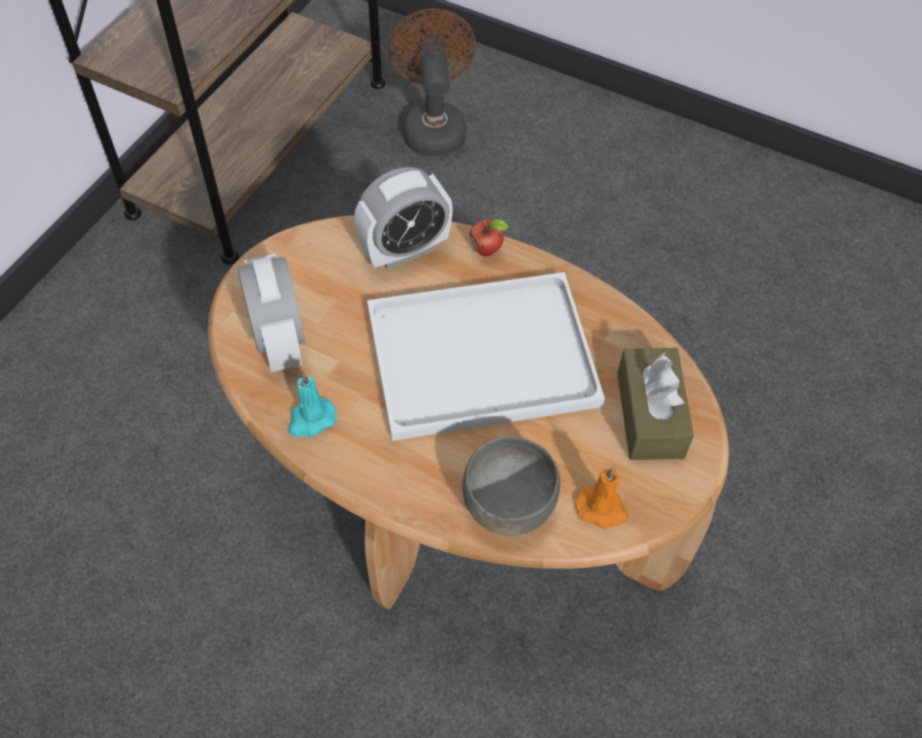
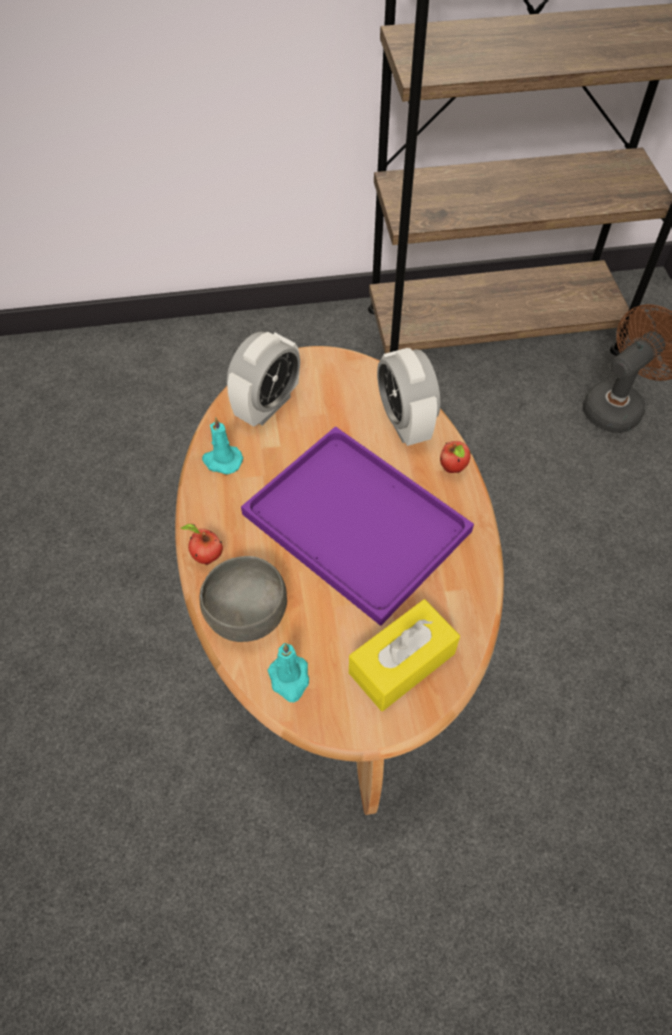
camera: 55 degrees right, 0 degrees up
alarm clock [354,167,453,269] -> alarm clock turned 45 degrees clockwise [377,348,441,446]
white tray [367,272,605,441] -> purple tray [241,426,474,626]
orange candle [575,467,628,528] -> turquoise candle [268,643,309,702]
brown tissue box [617,348,694,460] -> yellow tissue box [349,599,460,711]
none -> apple [180,524,223,564]

